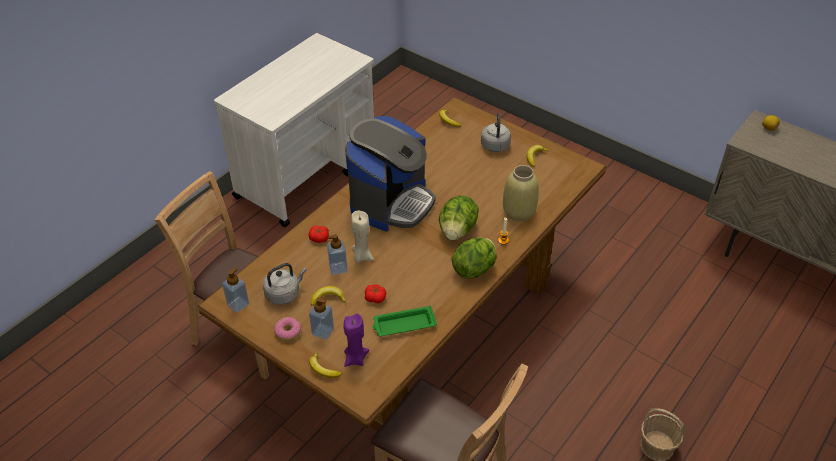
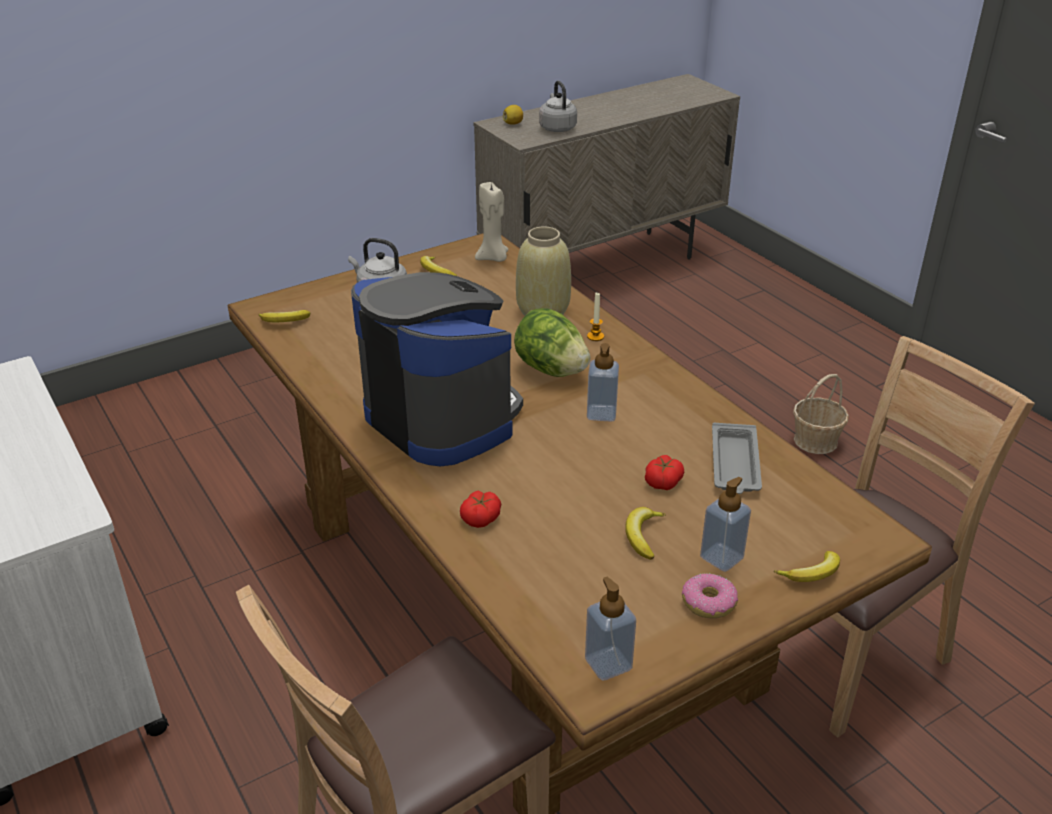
camera: 70 degrees left, 10 degrees down
grey kettle [263,263,307,305] -> grey kettle moved to [539,81,577,132]
soap dispenser [327,234,348,275] -> soap dispenser moved to [587,343,619,422]
purple candle [344,313,369,367] -> none
beige candle [351,211,374,263] -> beige candle moved to [475,182,508,262]
green tray [372,306,437,337] -> grey tray [712,423,762,494]
lettuce [451,237,497,279] -> none

